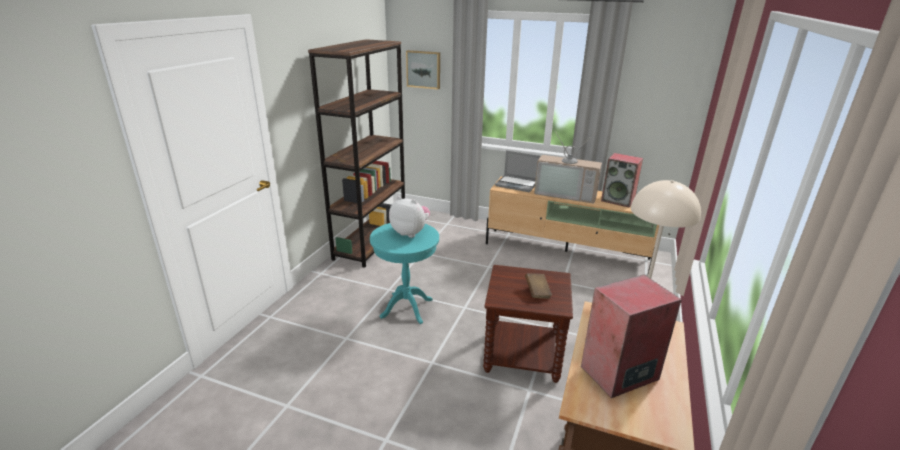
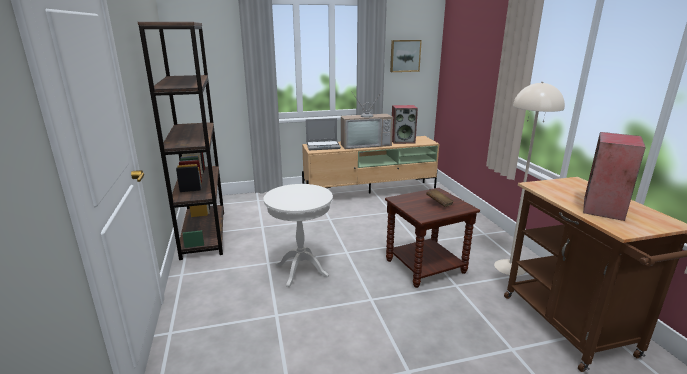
camera: 35 degrees left, 5 degrees down
turquoise side table [370,223,439,324] -> white side table [264,184,333,287]
plush toy [389,196,430,238] -> none
picture [406,50,440,89] -> picture moved to [390,40,422,72]

